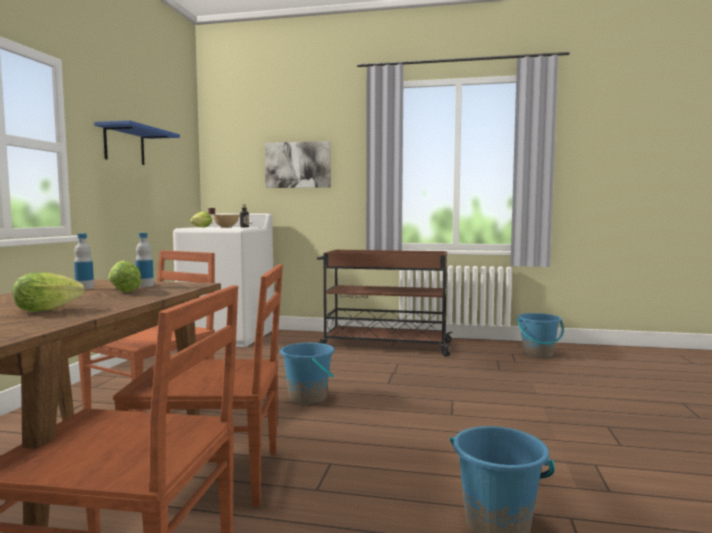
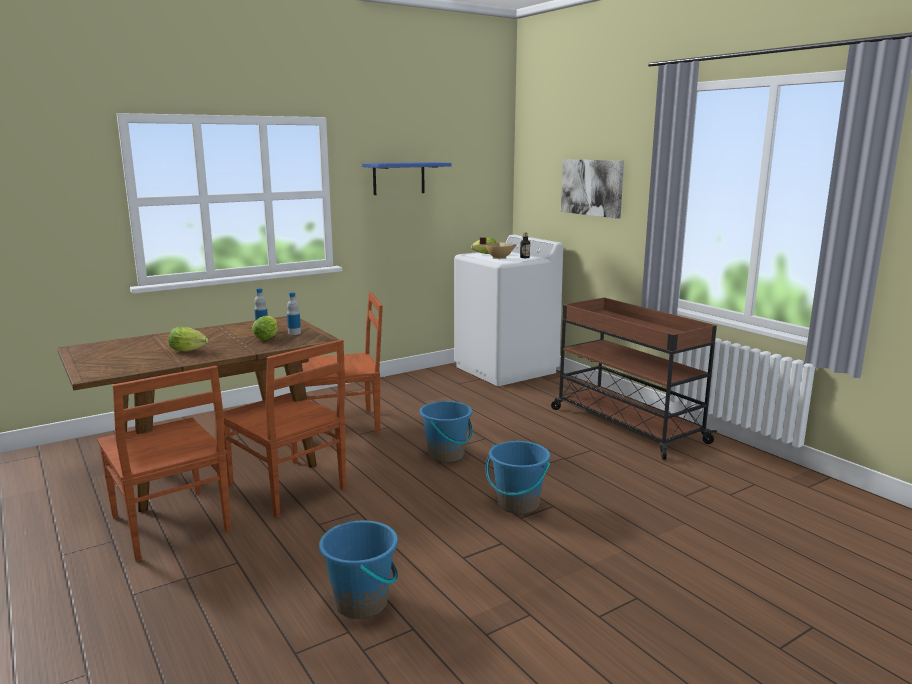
camera: 45 degrees right, 10 degrees up
blue bucket [517,313,564,358] -> blue bucket moved to [486,441,550,514]

